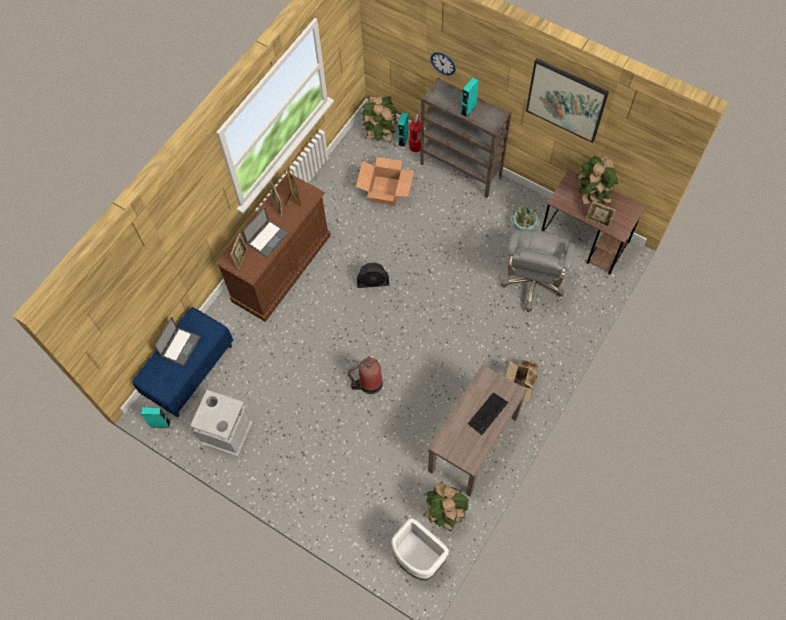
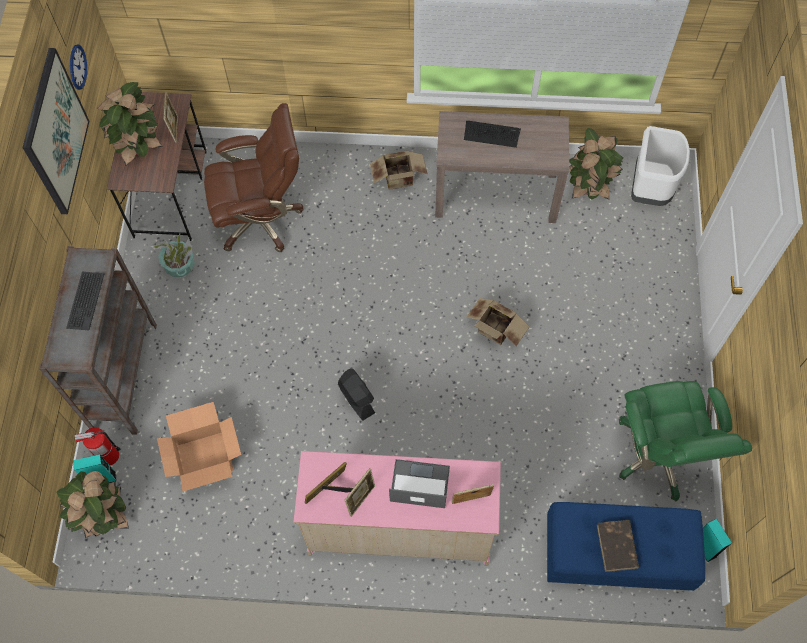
camera: 120 degrees left, 0 degrees up
laptop [154,317,200,366] -> brown book [597,520,639,572]
grey trash can [190,390,253,457] -> green office chair [619,381,752,501]
brown cabinet [215,174,331,322] -> pink cabinet [293,451,501,566]
fire extinguisher [348,358,383,394] -> cardboard box [467,298,530,346]
wall clock [430,52,456,76] -> wall clock moved to [70,45,87,90]
turquoise speaker [461,77,479,118] -> keyboard [66,272,104,330]
grey office chair [501,229,576,312] -> brown office chair [204,103,304,252]

